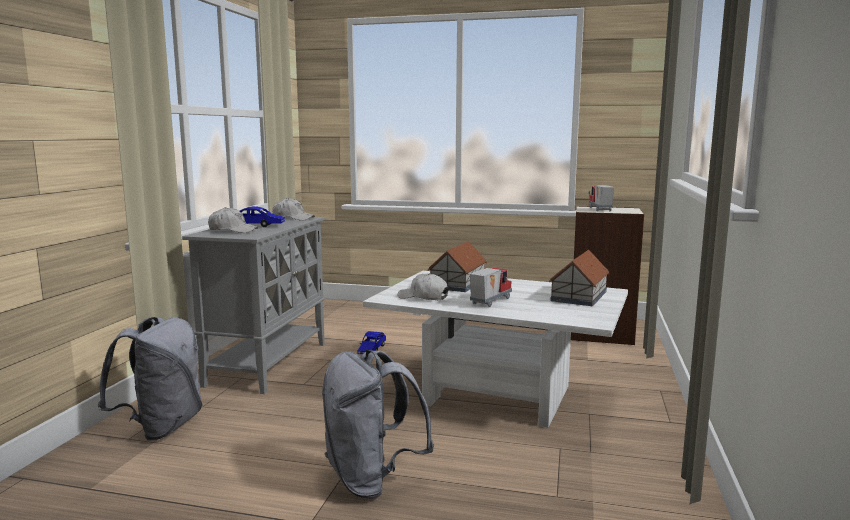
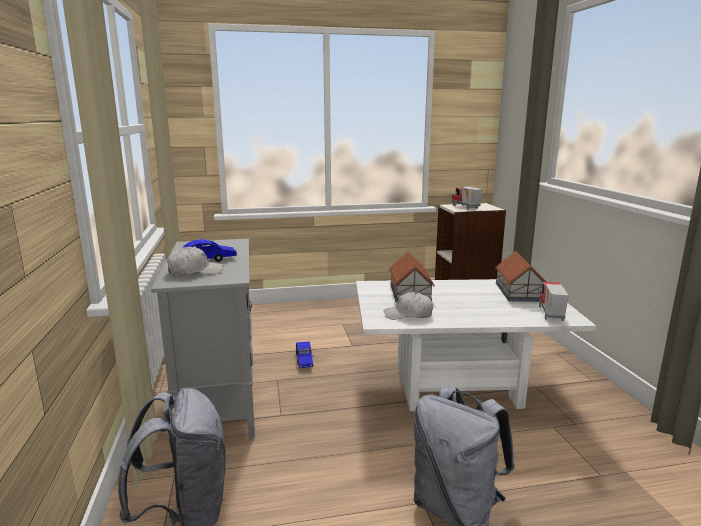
camera: 25 degrees left, 5 degrees up
white cap [272,198,315,221] -> none
toy truck [470,268,512,307] -> toy truck moved to [537,282,569,321]

